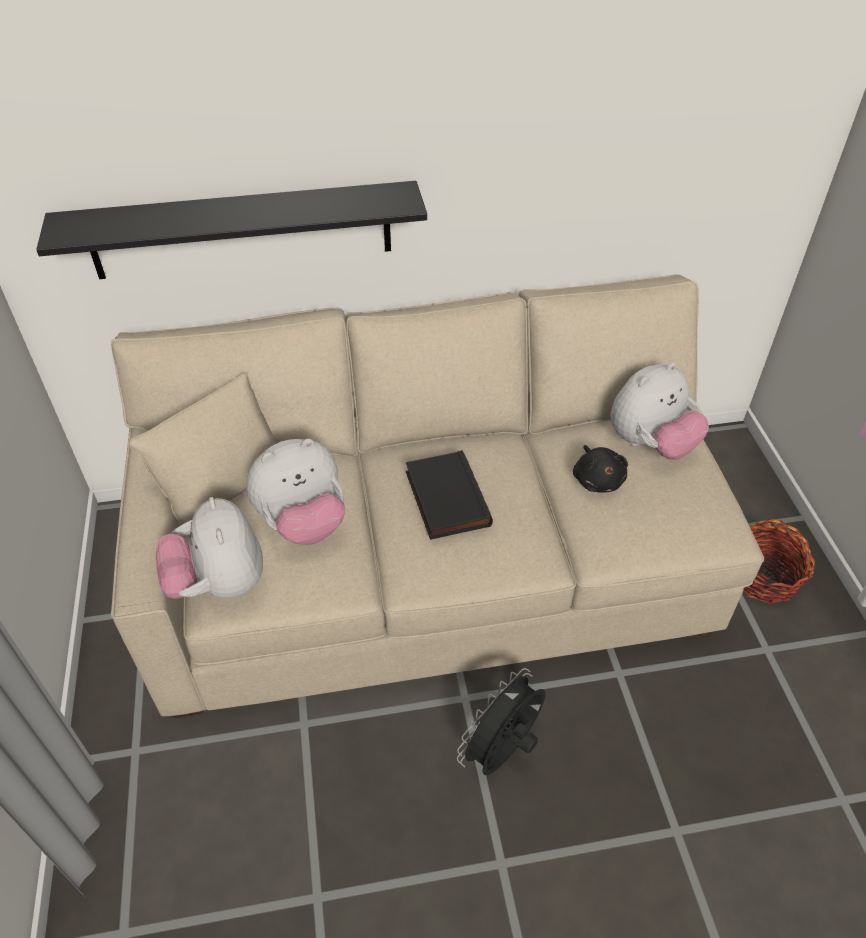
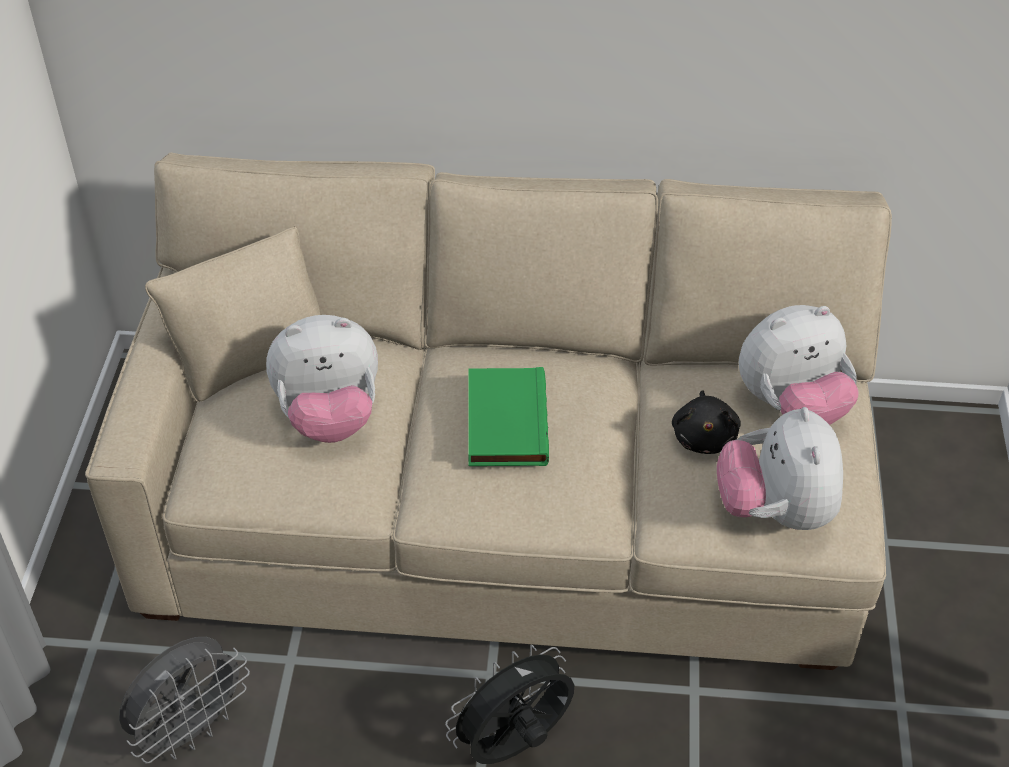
camera: 15 degrees right, 0 degrees up
black shelf [36,181,427,279] -> none
plush toy [155,497,263,599] -> plush toy moved to [717,407,843,530]
black book [406,450,493,540] -> green book [468,367,549,466]
basket [743,519,815,604] -> none
none -> grey fan [119,637,250,763]

